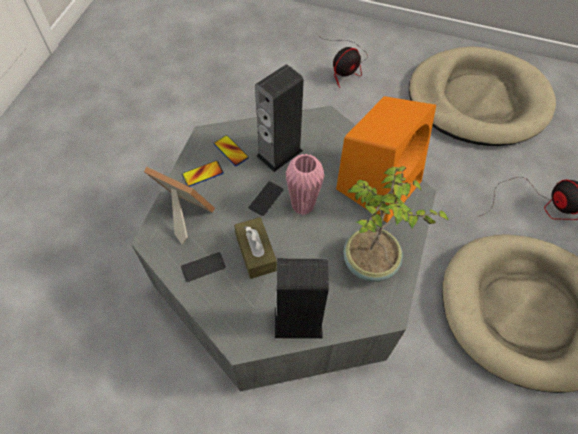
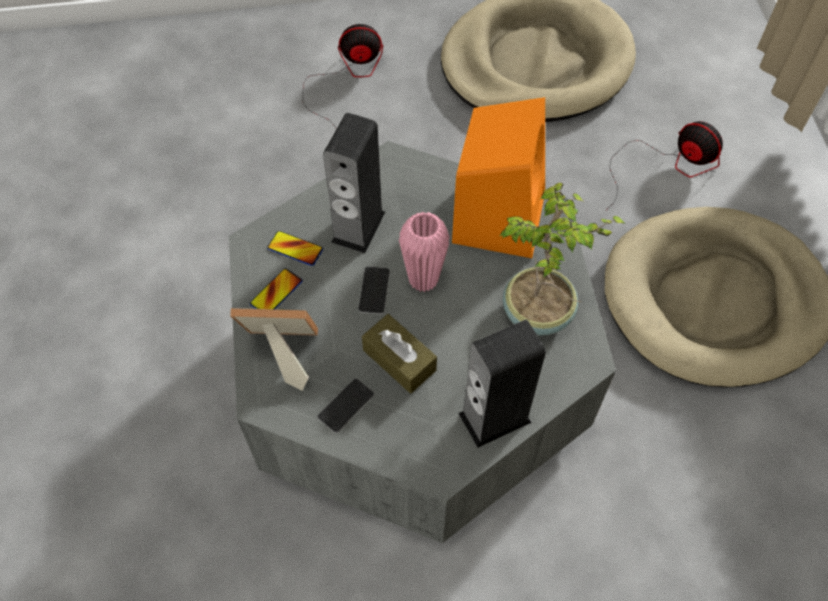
camera: 25 degrees left, 0 degrees up
fan [316,33,368,88] -> fan turned 120 degrees counterclockwise [303,24,383,126]

